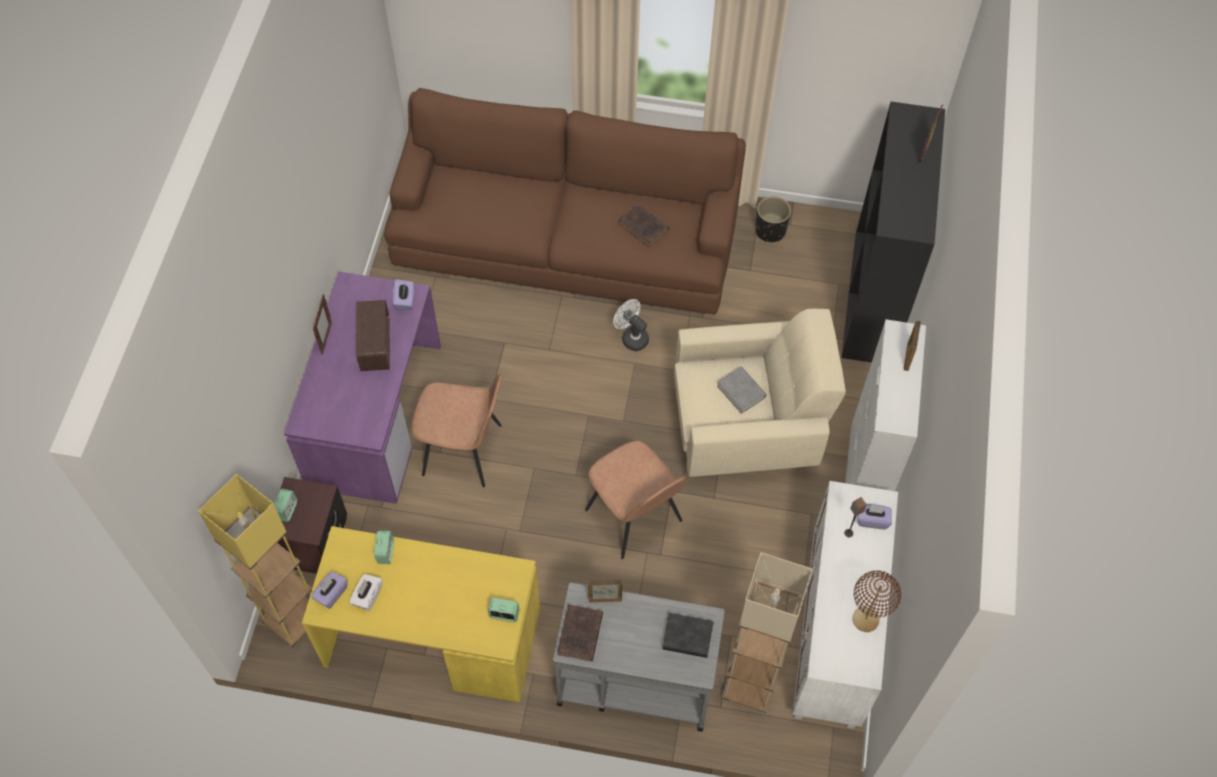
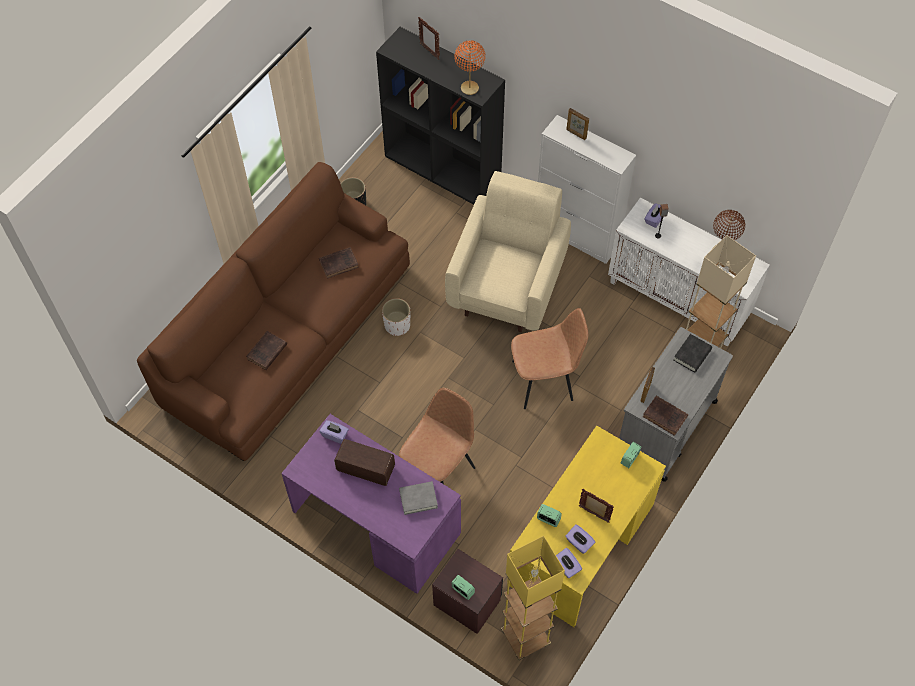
camera: 65 degrees left, 0 degrees up
picture frame [313,294,332,355] -> picture frame moved to [579,489,614,523]
white tissue box [349,574,382,611] -> purple tissue box [565,524,595,554]
white fan [613,299,649,351] -> white planter [382,298,410,336]
grey book [717,366,767,414] -> grey book moved to [399,481,438,515]
none -> brown book [246,331,287,370]
none -> orange table lamp [454,40,486,95]

